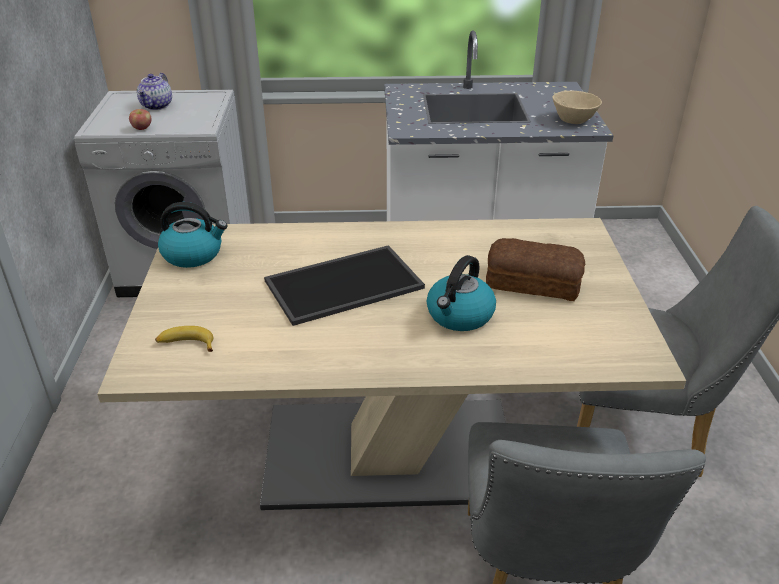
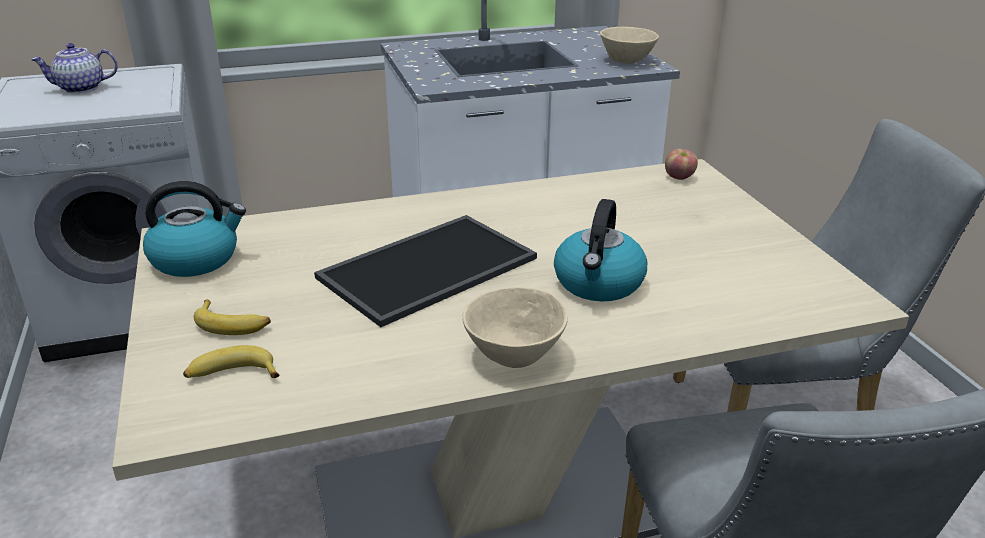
camera: 15 degrees left, 5 degrees down
apple [129,109,152,130] -> apple moved to [665,149,698,180]
teapot [137,73,172,110] -> teapot turned 75 degrees clockwise [30,43,118,93]
bread [486,238,585,301] -> none
none -> banana [194,300,271,335]
none -> beige bowl [462,287,568,368]

